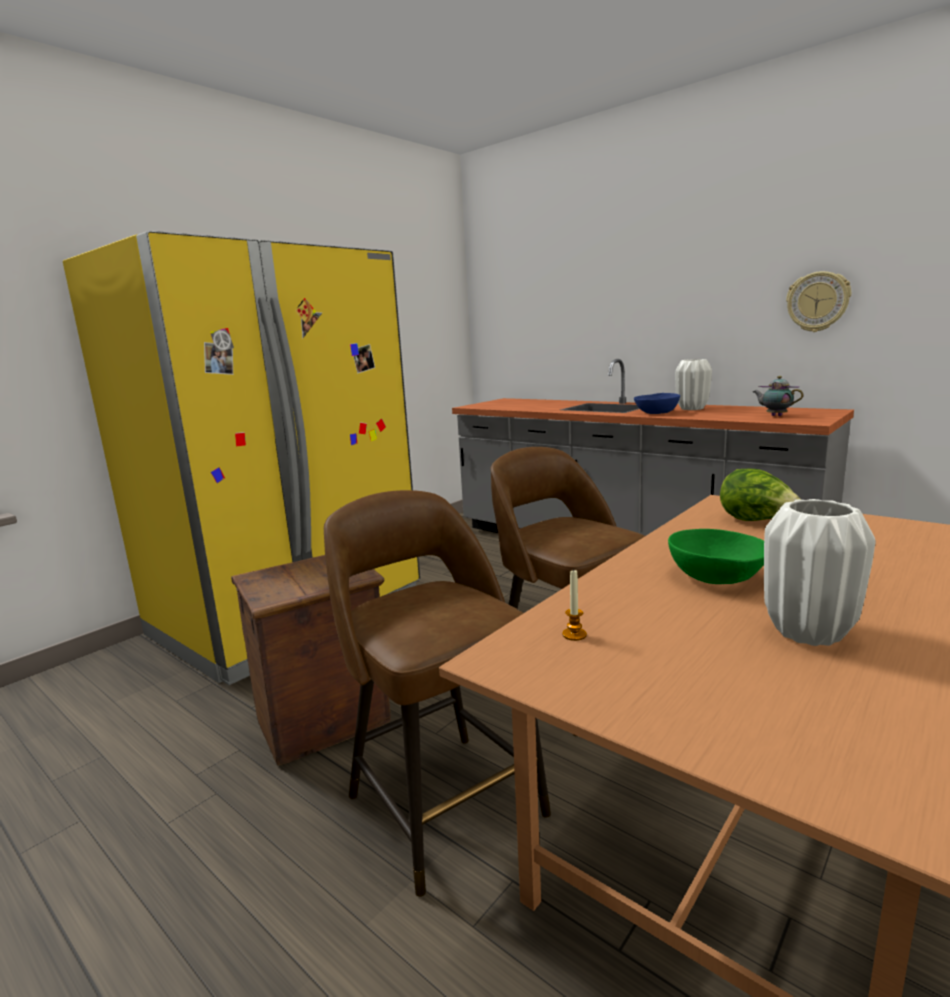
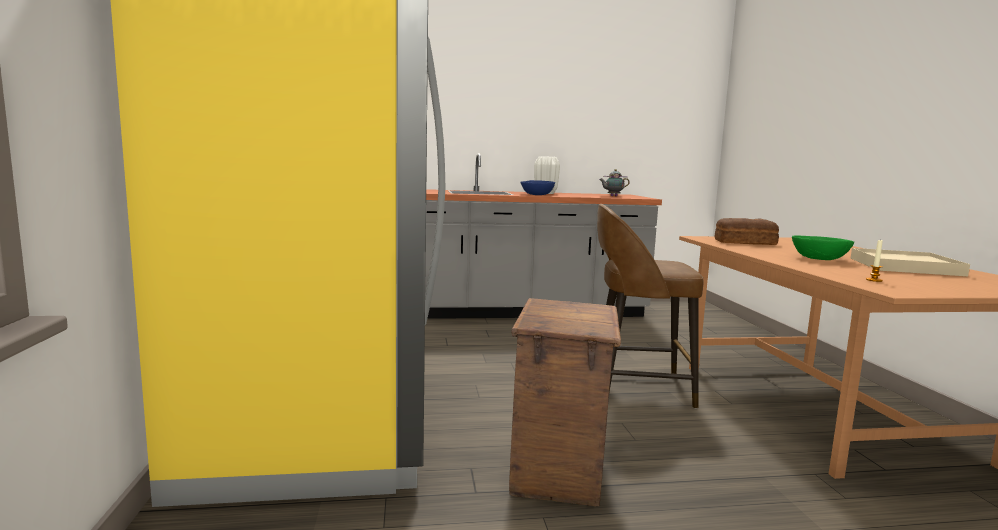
camera: 50 degrees left, 5 degrees down
brown stool [324,490,551,897] -> none
lettuce [720,469,801,521] -> bread [715,218,779,245]
white vase [764,499,876,646] -> beige tray [851,248,970,276]
wall clock [786,271,851,332] -> none

